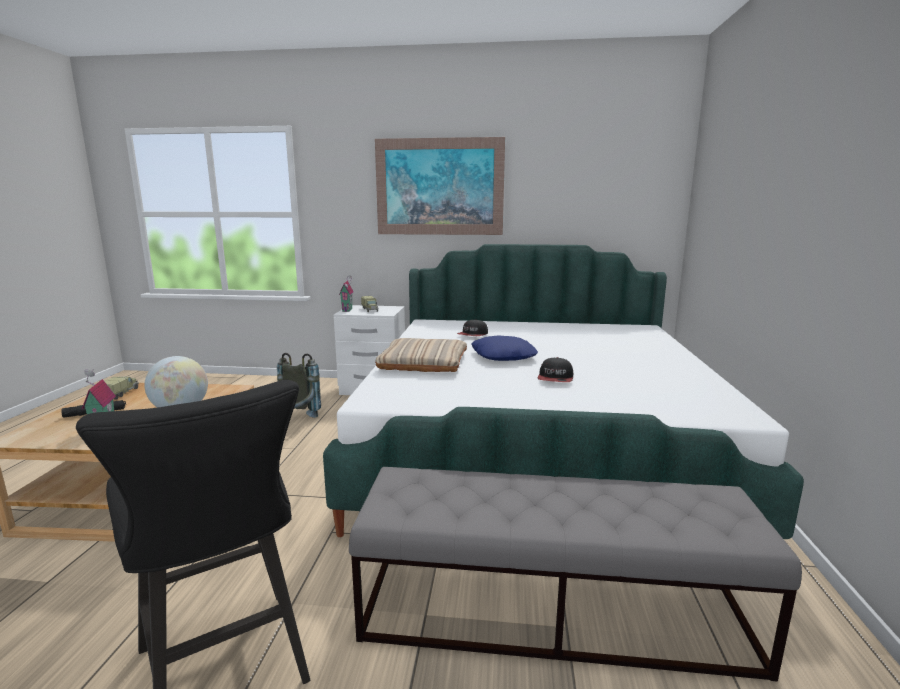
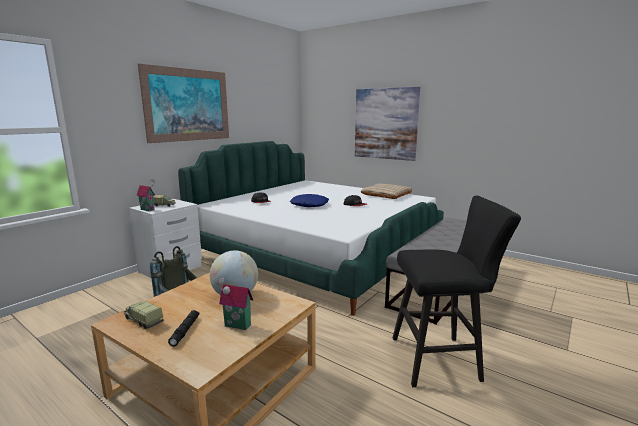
camera: 60 degrees left, 0 degrees up
beige pillow [375,338,467,372] -> beige pillow moved to [361,183,412,199]
none -> picture [355,87,420,161]

